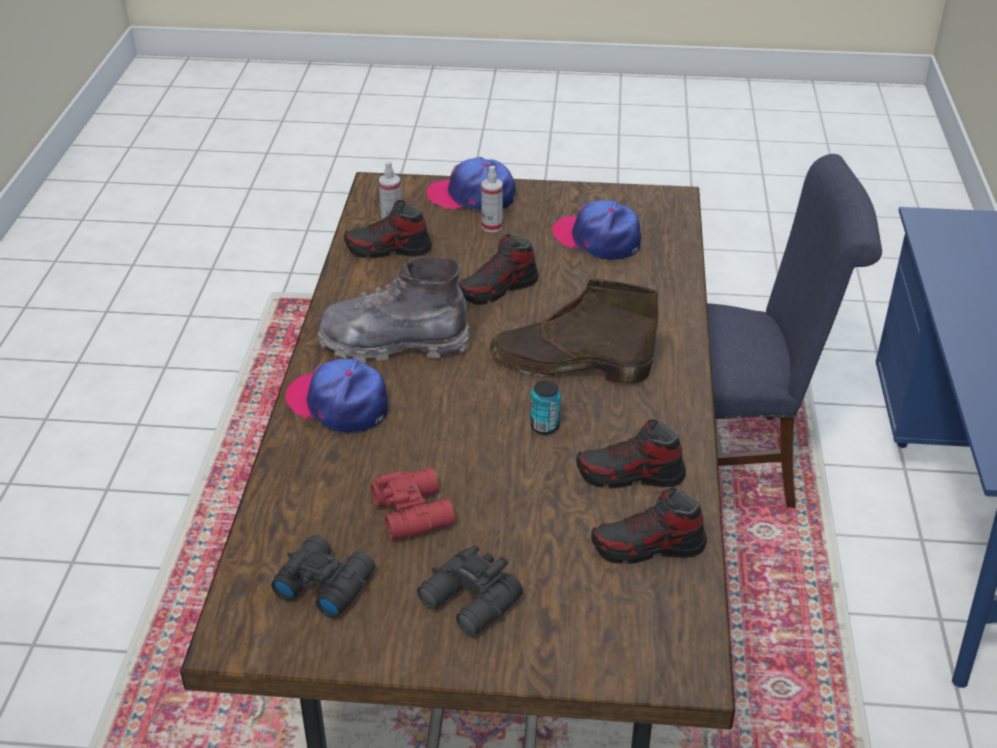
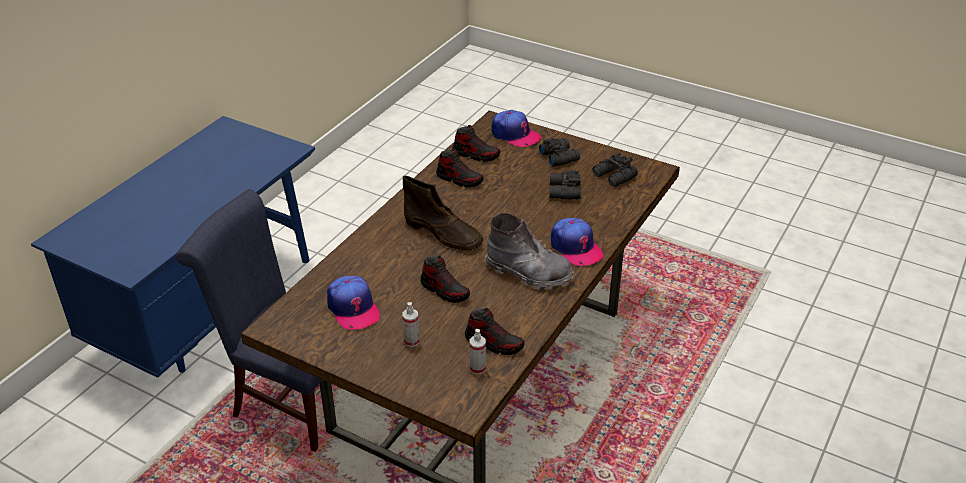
camera: 155 degrees left, 0 degrees up
red binoculars [371,468,455,540] -> black binoculars [549,170,581,200]
cap [427,157,516,211] -> cap moved to [491,110,541,147]
shoe [459,234,538,305] -> shoe turned 45 degrees clockwise [420,256,470,303]
can [530,380,561,435] -> none

